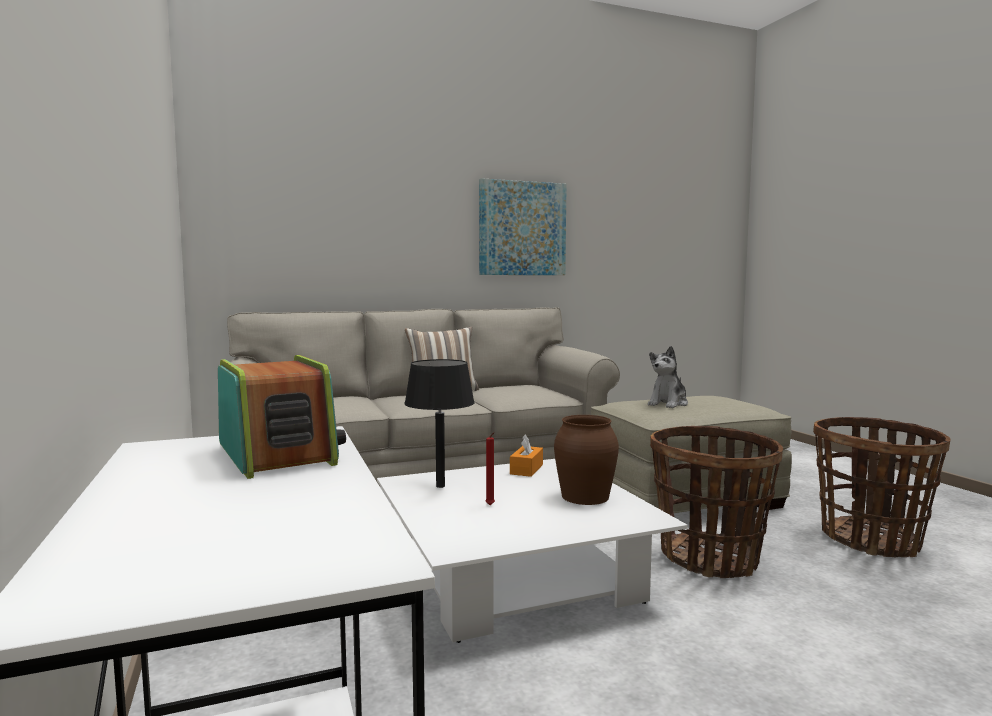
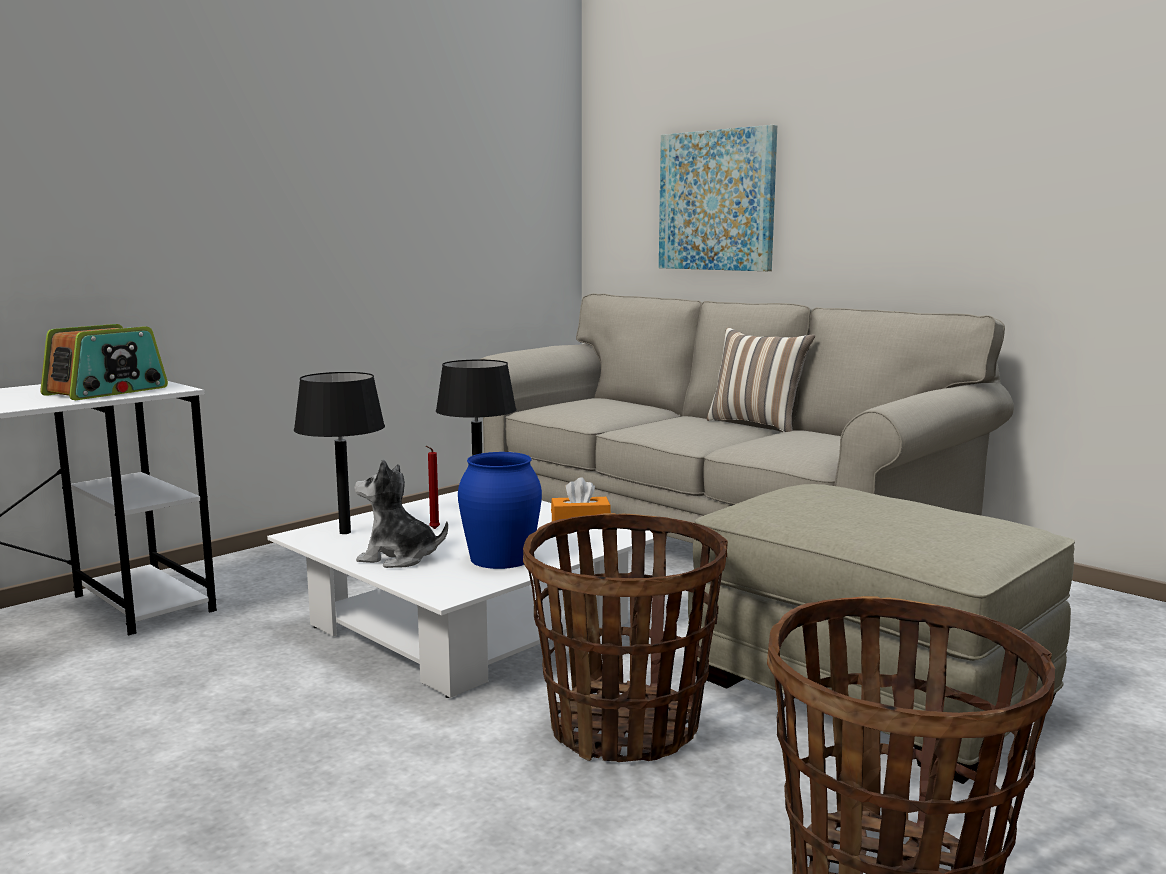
camera: 65 degrees right, 5 degrees up
picture [479,178,567,275] -> picture moved to [659,125,777,271]
brown vase [554,415,619,505] -> blue vase [458,452,542,569]
plush toy [648,346,688,408] -> plush toy moved to [354,459,448,568]
none -> black table lamp [294,372,385,534]

